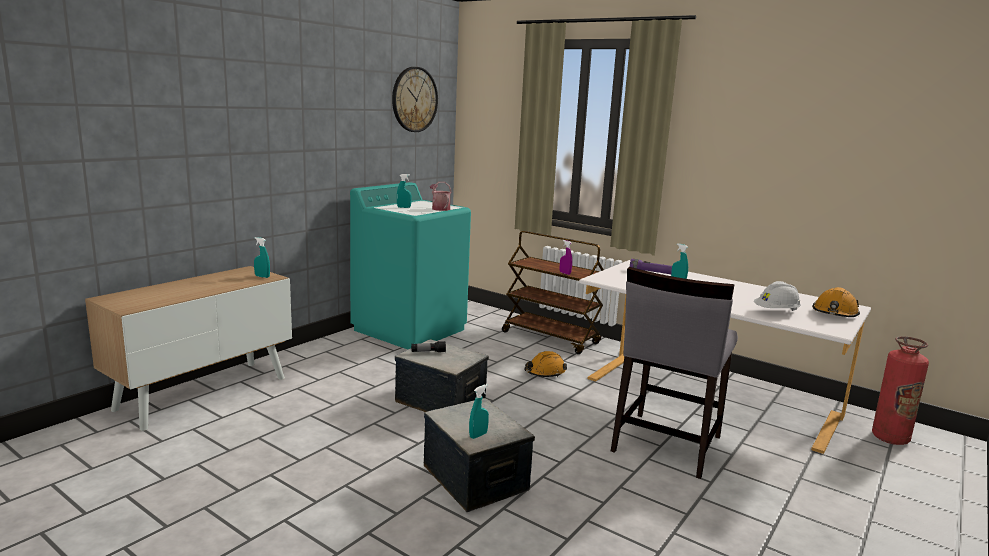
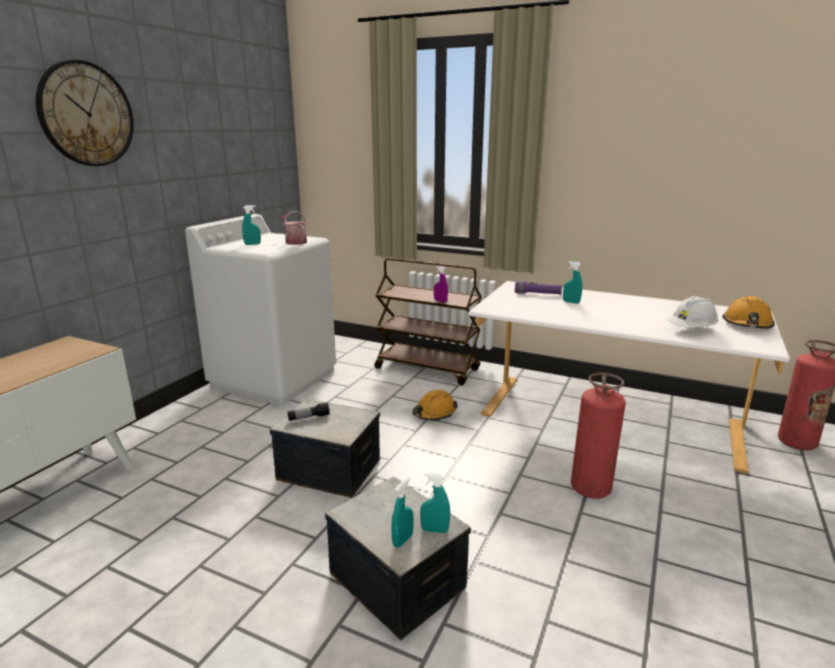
camera: 10 degrees left, 5 degrees up
turquoise spray bottle [254,237,270,278] -> turquoise spray bottle moved to [420,473,450,533]
turquoise washing machine [350,182,471,349] -> white washing machine [185,214,336,405]
wall clock [392,67,438,132] -> wall clock moved to [36,60,134,166]
grey chair [611,267,738,479] -> fire extinguisher [571,373,626,499]

